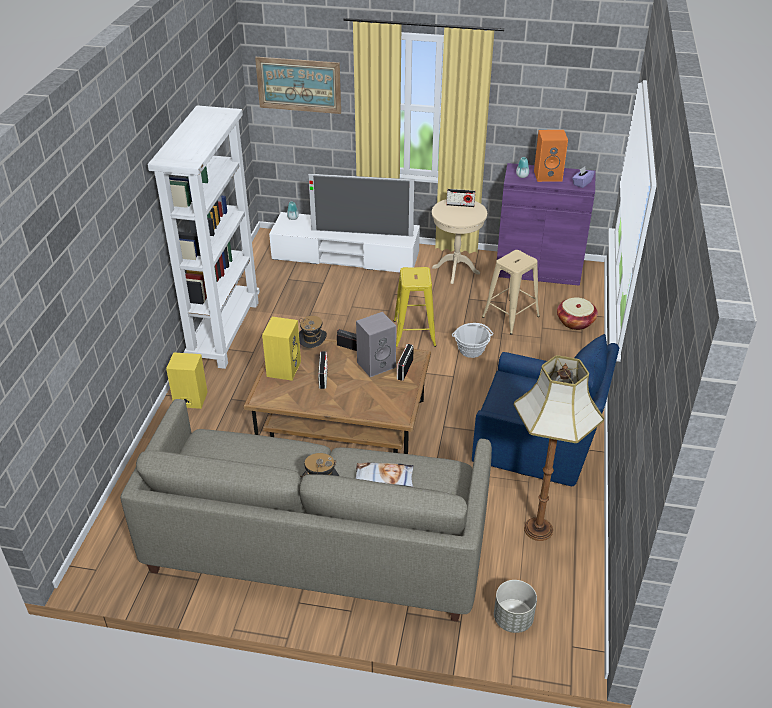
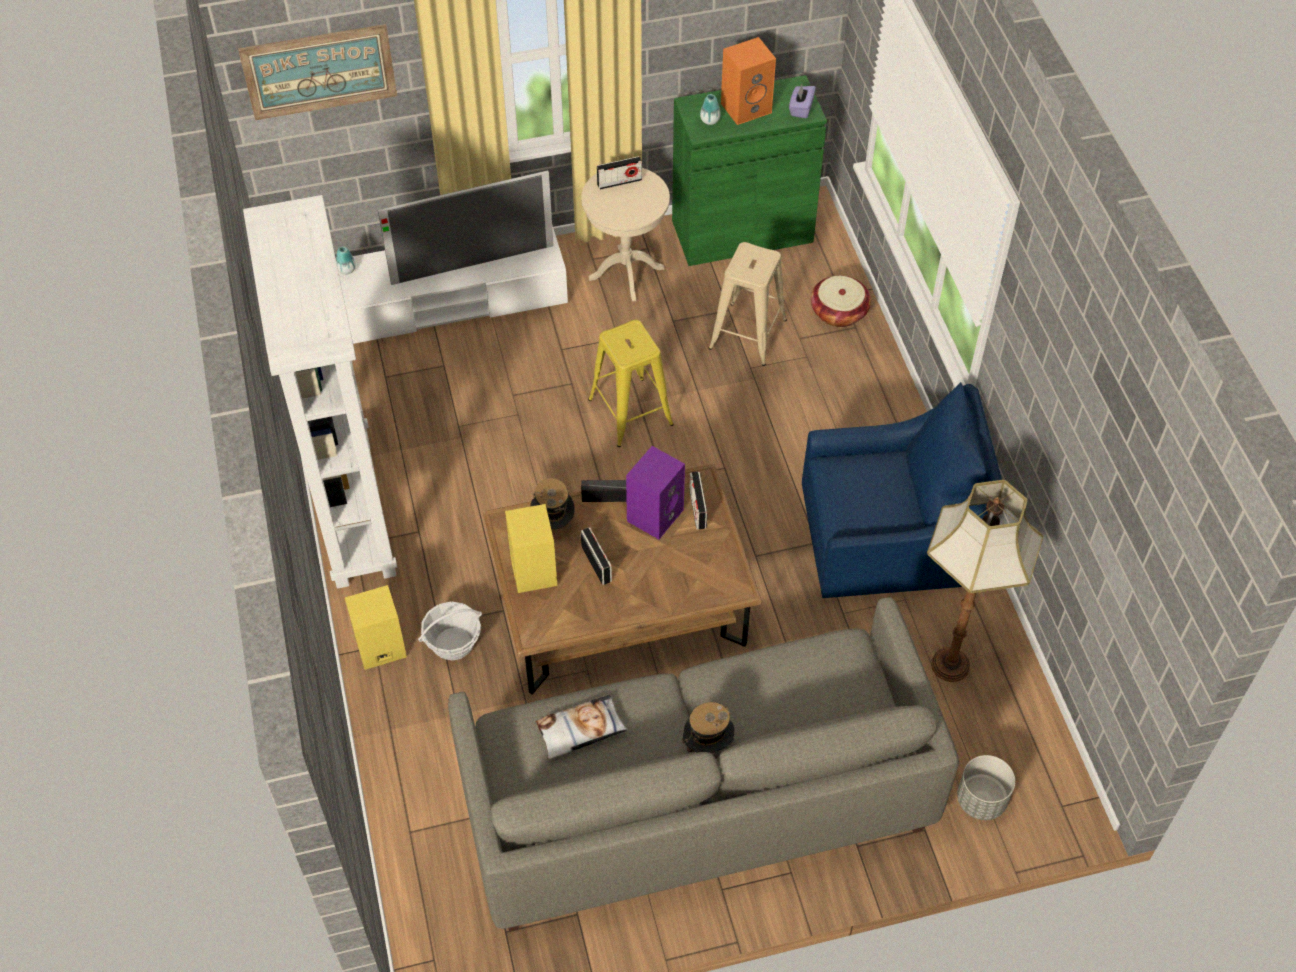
camera: 25 degrees left, 15 degrees up
pillow [355,462,414,487] -> pillow moved to [536,695,628,759]
grey speaker [356,312,396,377] -> purple speaker [626,446,685,539]
basket [452,323,493,358] -> basket moved to [418,602,482,661]
purple cabinet [497,163,596,286] -> green cabinet [672,75,827,266]

